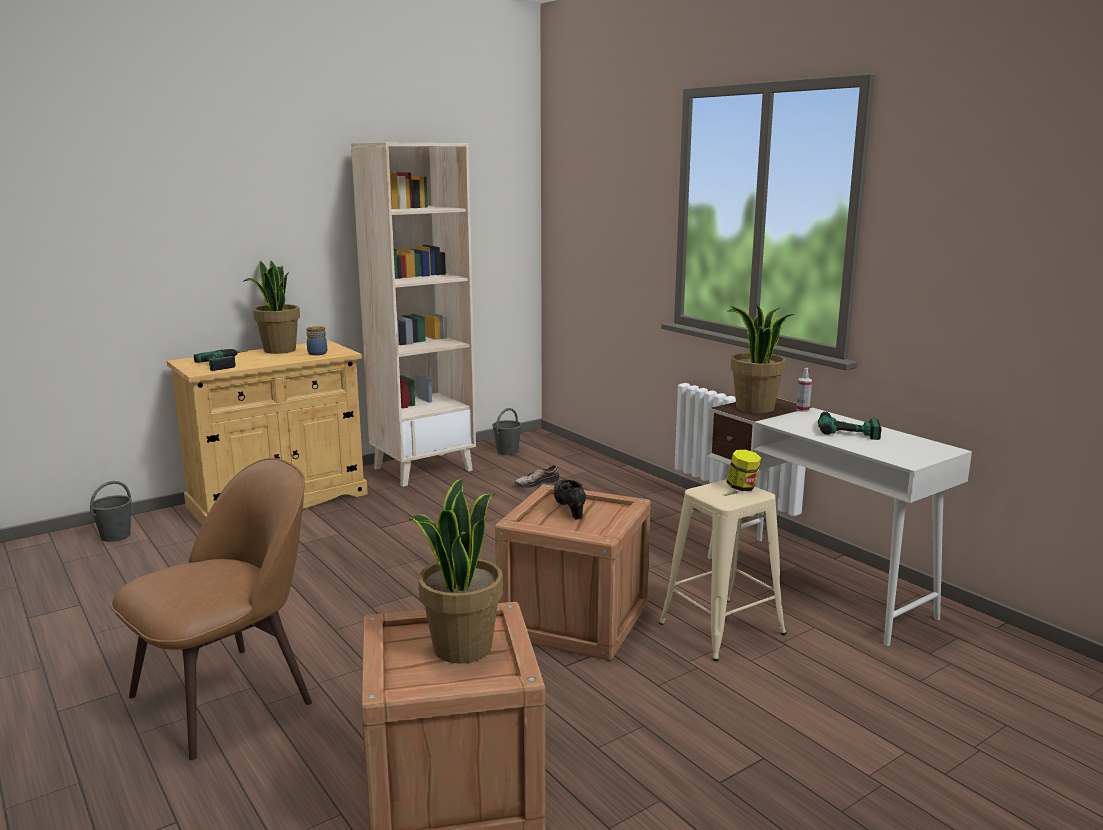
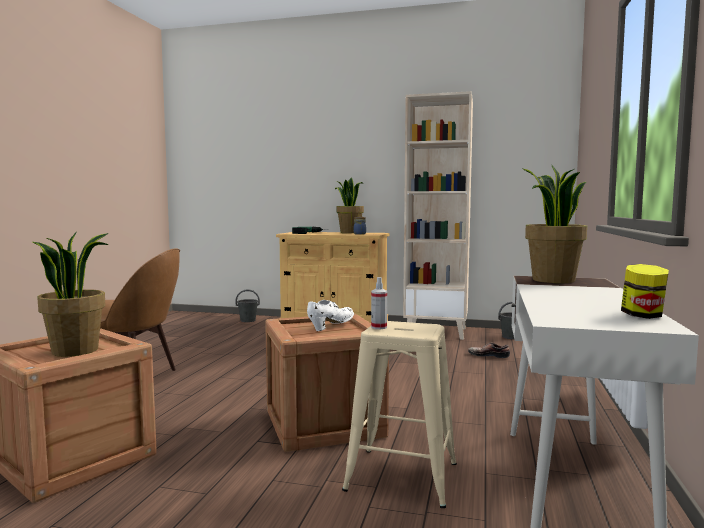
camera: 50 degrees right, 10 degrees down
black shoe [554,480,586,520] -> white shoe [307,300,354,331]
jar [726,450,761,491] -> jar moved to [621,264,669,319]
spray bottle [796,368,812,412] -> spray bottle moved to [371,277,387,329]
power drill [818,411,882,440] -> none

